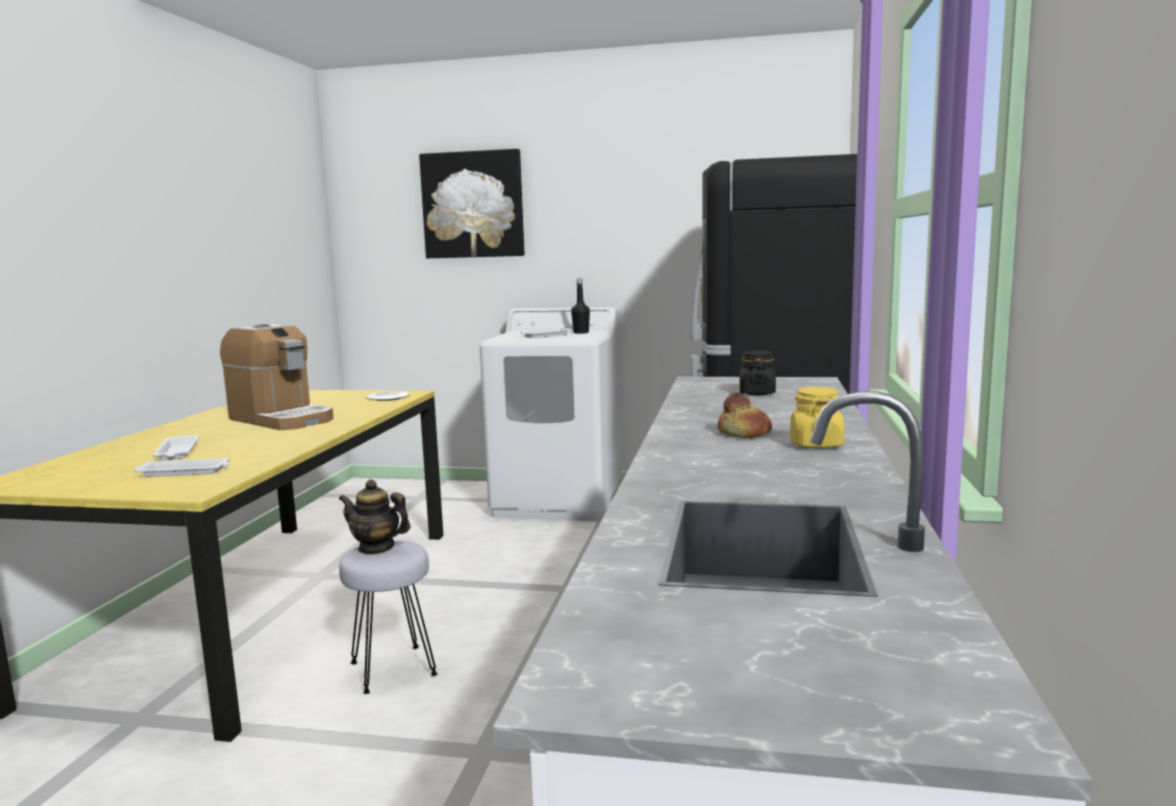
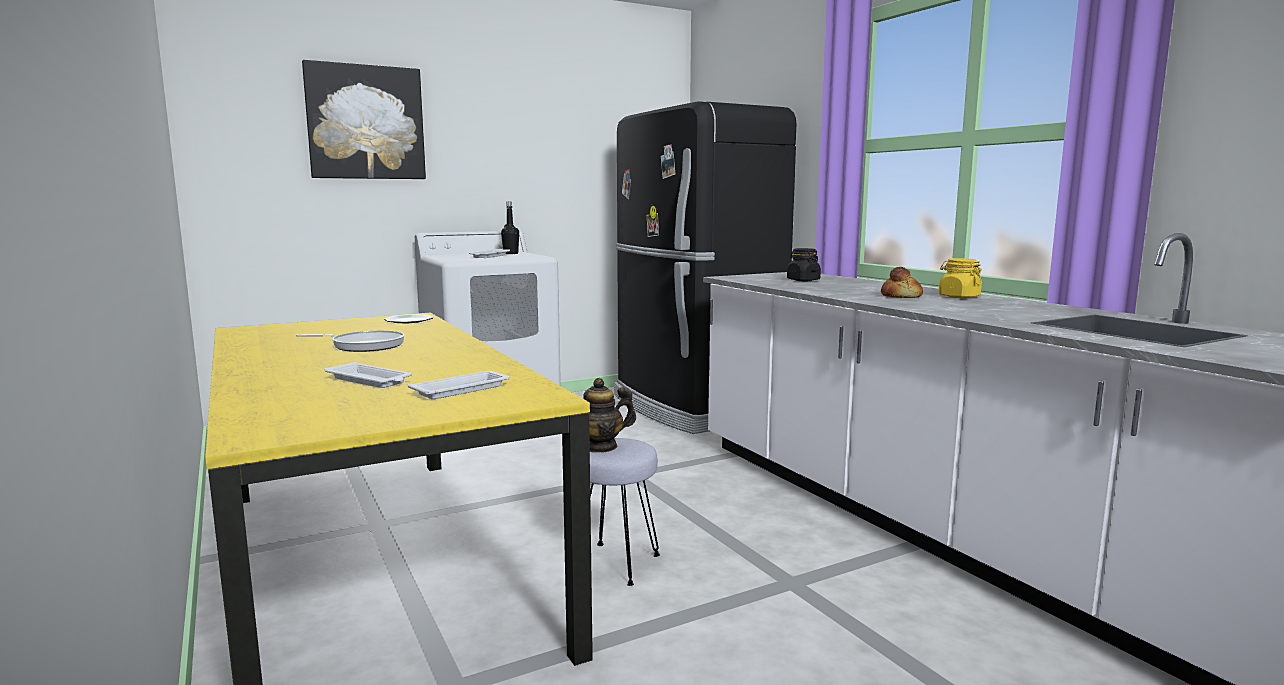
camera: 40 degrees left, 0 degrees up
coffee machine [220,324,334,430] -> frying pan [296,330,405,352]

